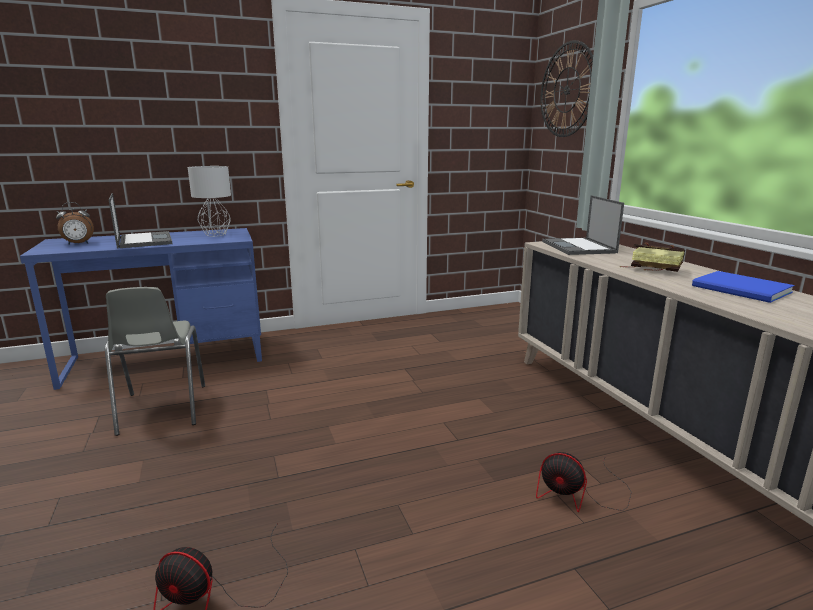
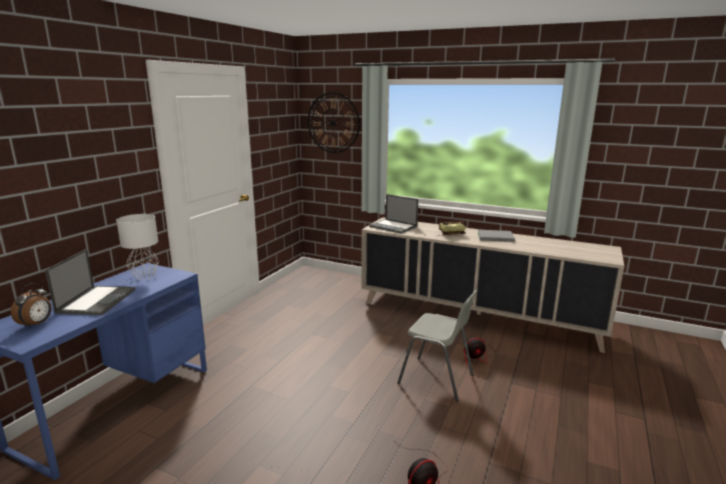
camera: 45 degrees left, 0 degrees up
grey chair [105,287,205,436] -> grey chair moved to [397,290,477,402]
laptop [109,193,172,248] -> laptop turned 75 degrees clockwise [45,249,136,315]
blue book [692,271,794,303] -> grey book [478,230,515,242]

